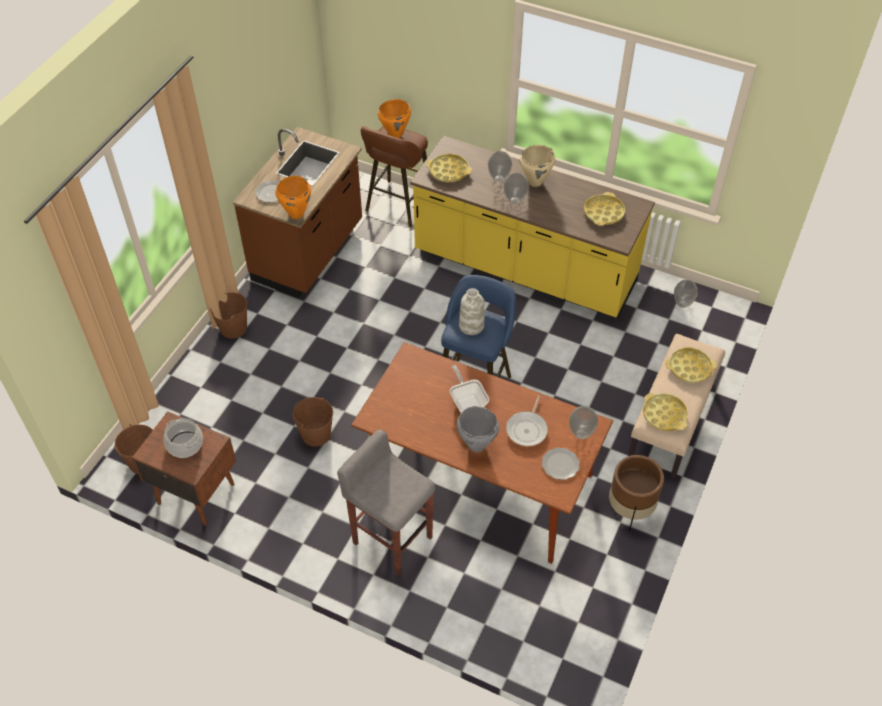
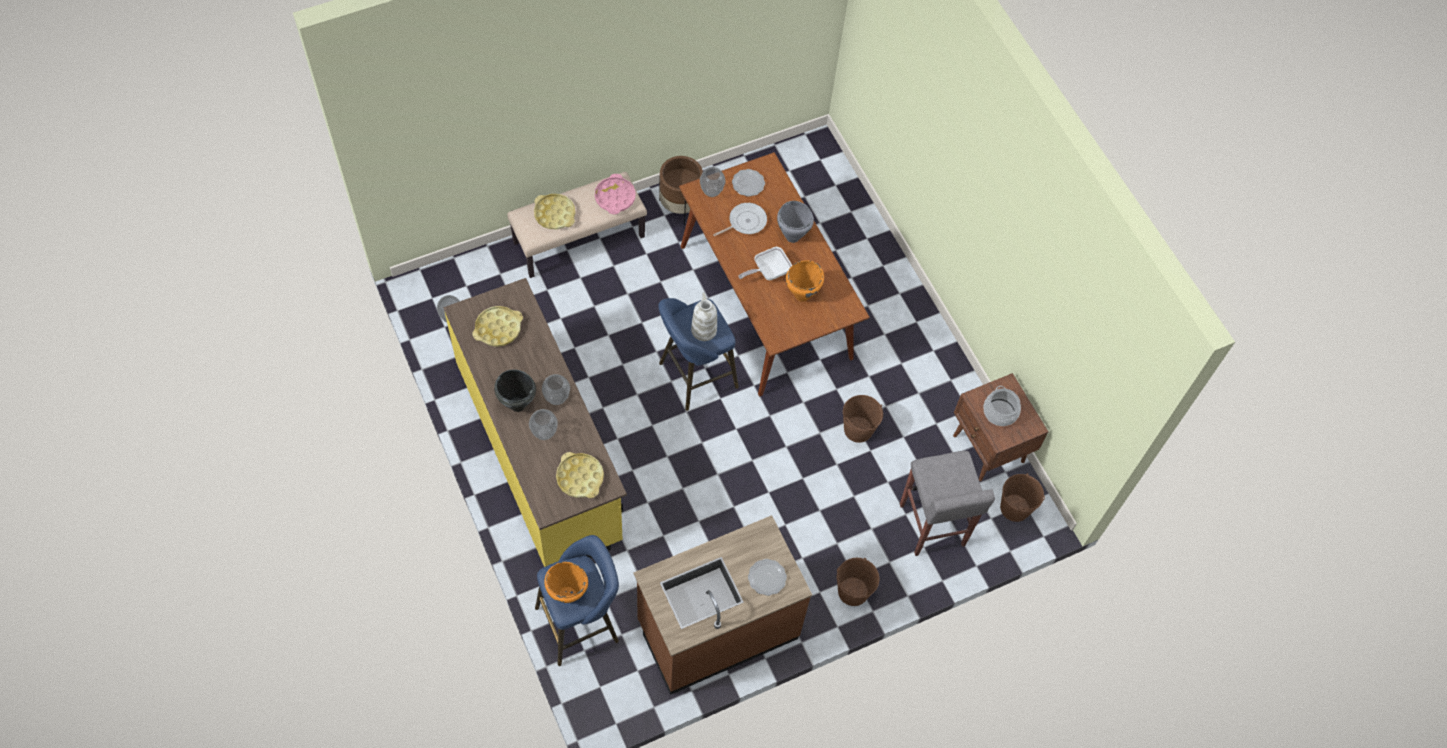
camera: 145 degrees left, 10 degrees up
orange cooking pot [276,176,311,219] -> orange cooking pot moved to [786,260,824,302]
grey stool [337,429,436,576] -> grey stool moved to [900,451,995,556]
brown stool [361,126,428,227] -> blue stool [535,535,619,666]
frying pan [450,365,489,412] -> frying pan turned 45 degrees clockwise [738,247,792,280]
beige cooking pot [520,145,555,187] -> black cooking pot [494,369,536,412]
yellow tray [643,393,688,431] -> pink tray [595,174,636,214]

